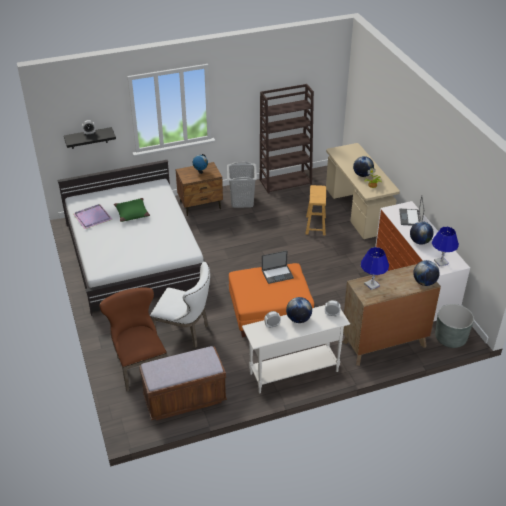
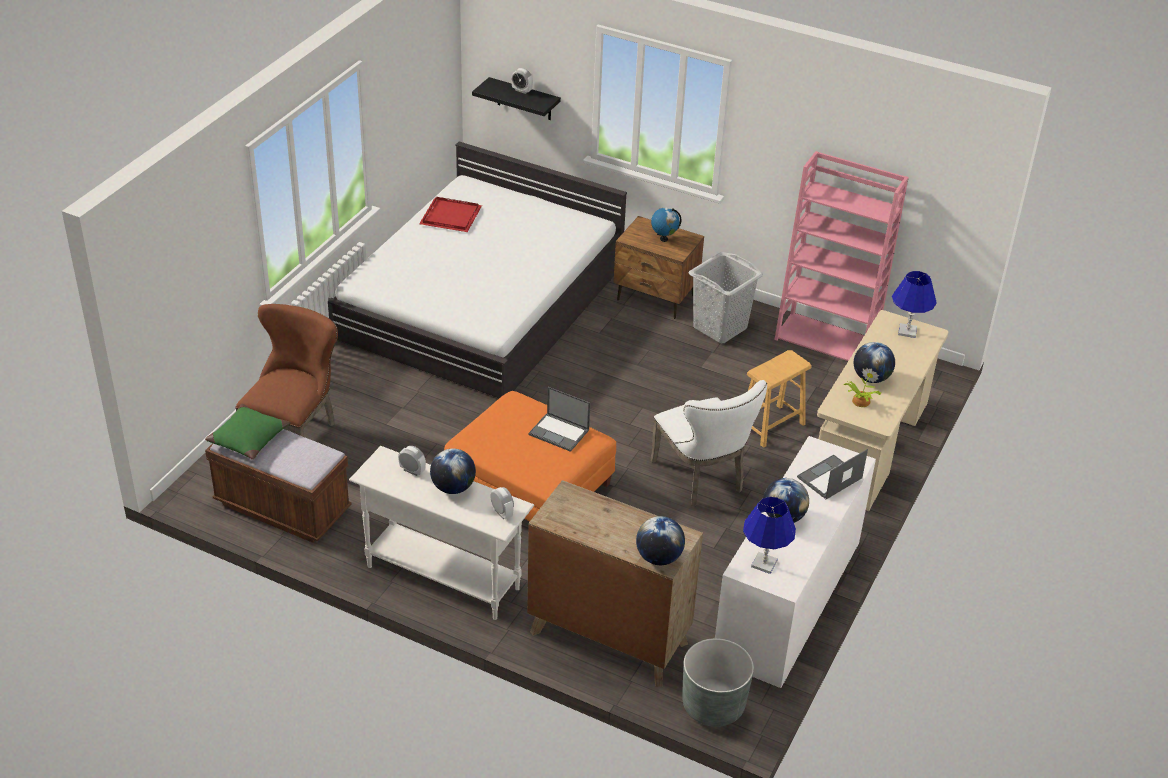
camera: 45 degrees right, 0 degrees up
purple tray [73,204,112,229] -> red tray [419,197,482,232]
green pillow [114,198,150,222] -> green pillow moved to [205,403,291,460]
white chair [150,262,210,348] -> white chair moved to [650,380,767,506]
brown bookcase [260,84,314,193] -> pink bookcase [774,151,909,361]
blue table lamp [361,247,389,290] -> blue table lamp moved to [892,271,937,338]

